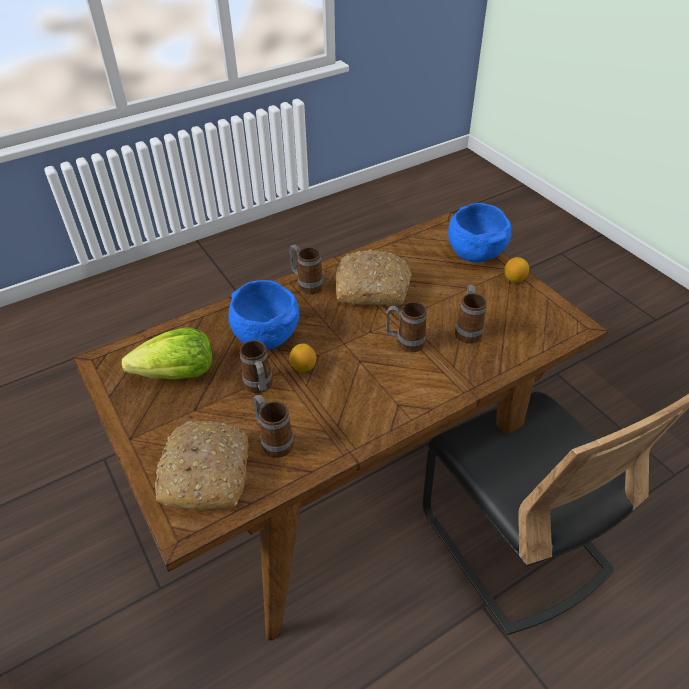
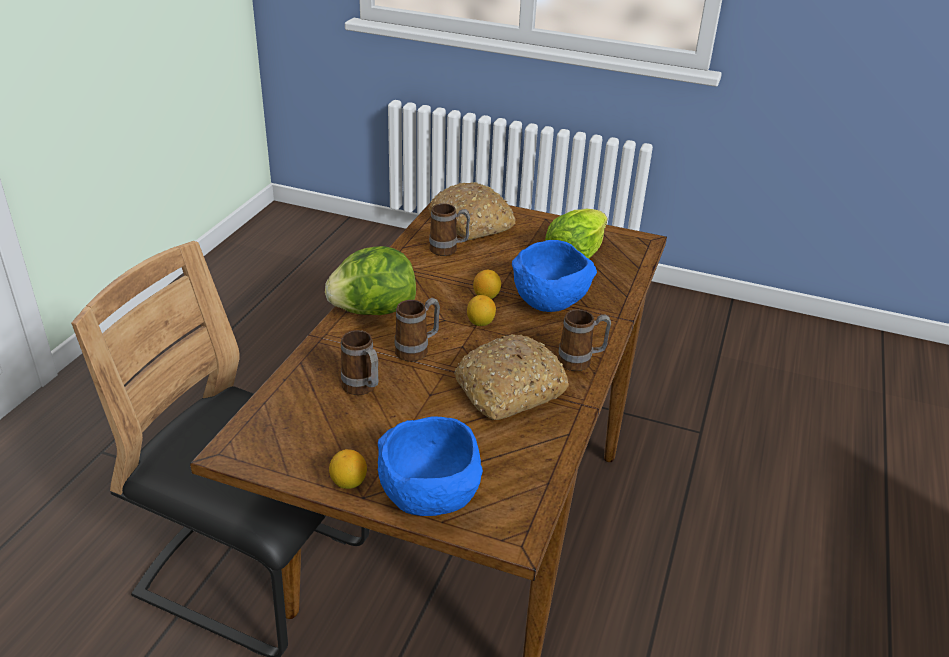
camera: 140 degrees right, 10 degrees down
mug [240,340,273,393] -> none
none -> lettuce [325,246,416,315]
none -> lemon [467,295,496,326]

